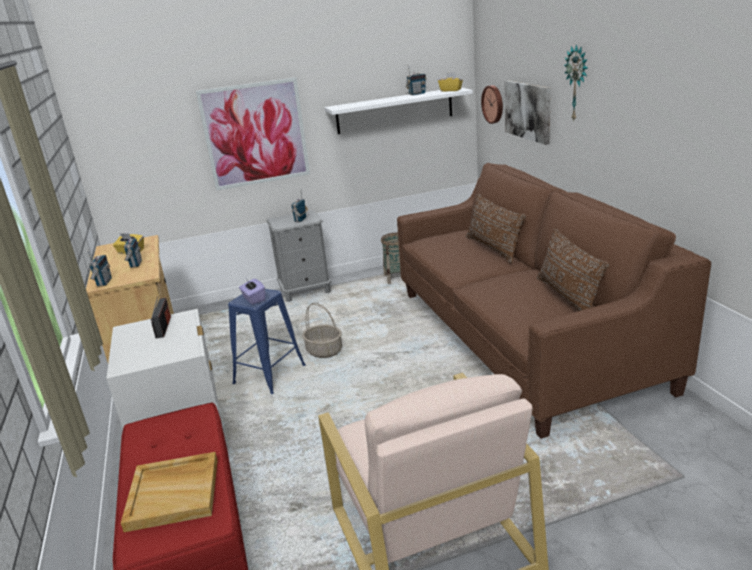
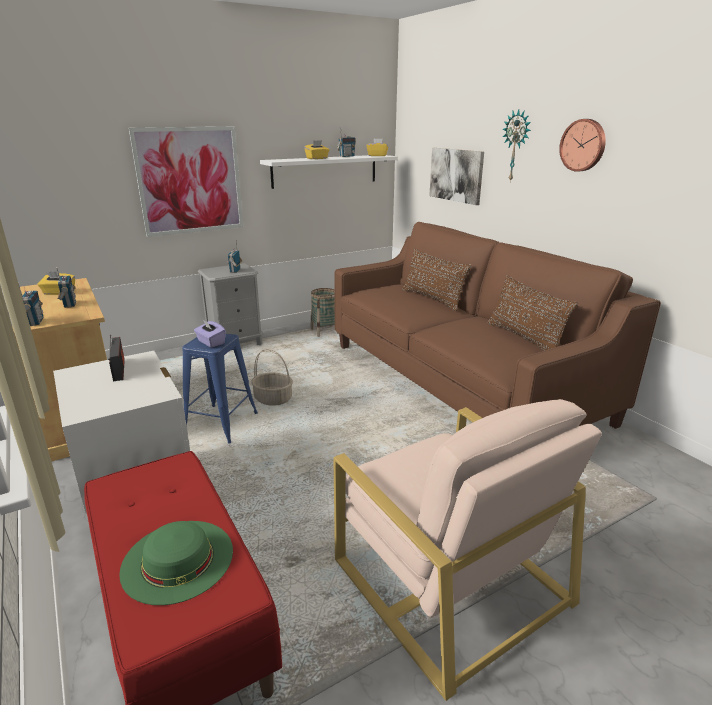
camera: 15 degrees left, 0 degrees up
beige tray [121,452,218,532] -> green hat [119,521,233,605]
wall clock [481,85,503,124] -> wall clock moved to [559,119,606,172]
none -> yellow tissue box [304,140,329,159]

